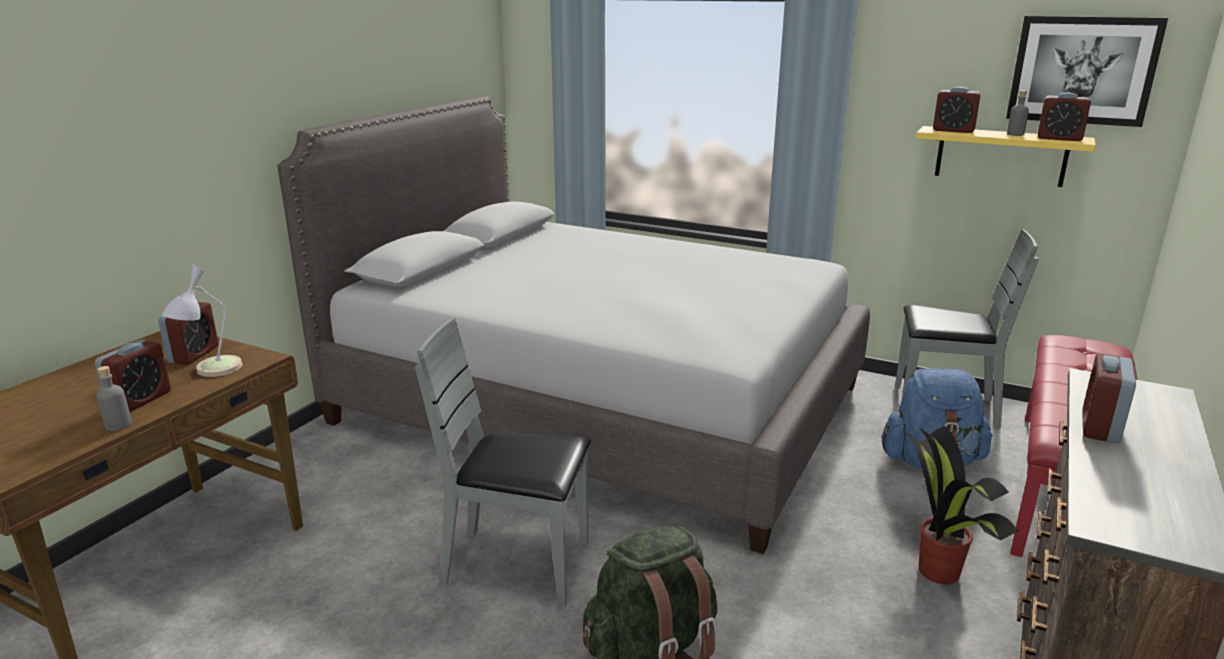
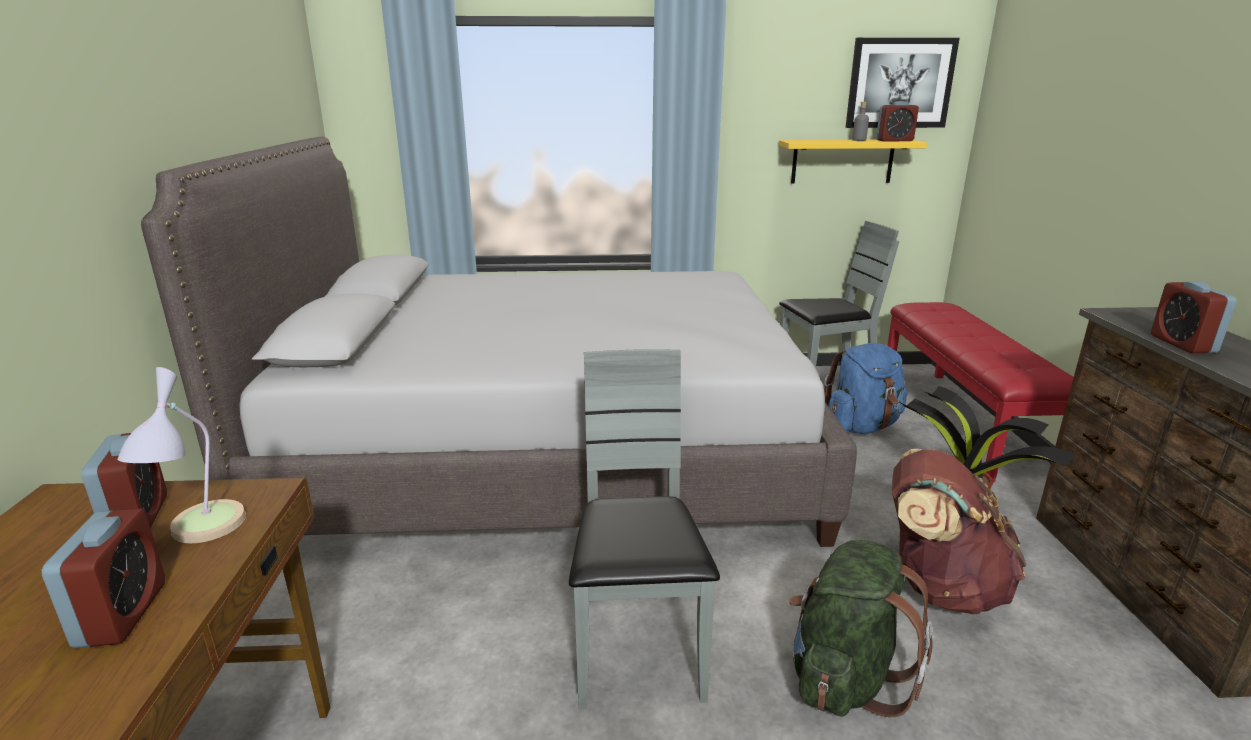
camera: 30 degrees left, 0 degrees up
grey bottle [96,366,132,431] -> none
grey chair [415,318,591,608] -> grey chair turned 105 degrees clockwise [569,349,720,709]
alarm clock [933,87,981,133] -> none
none -> brown backpack [892,449,1026,614]

